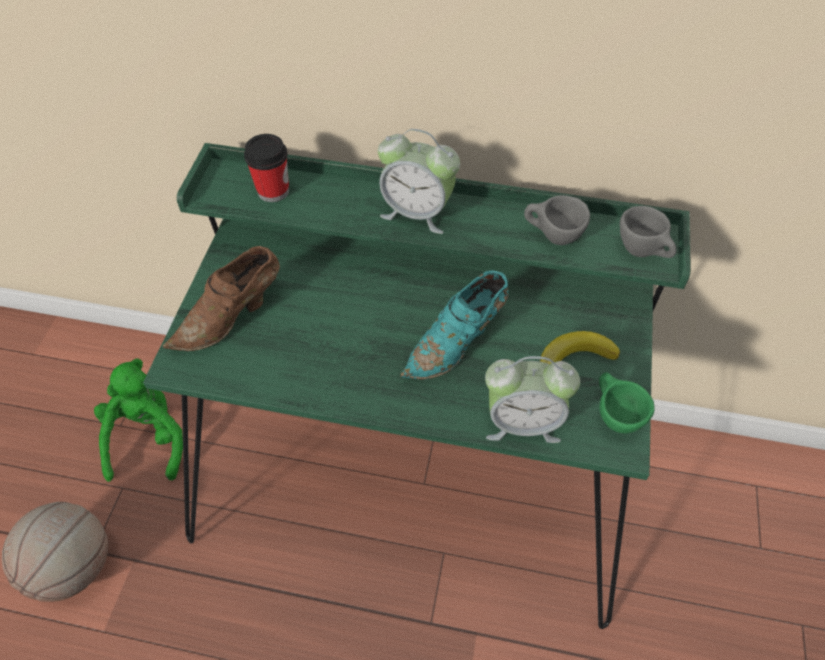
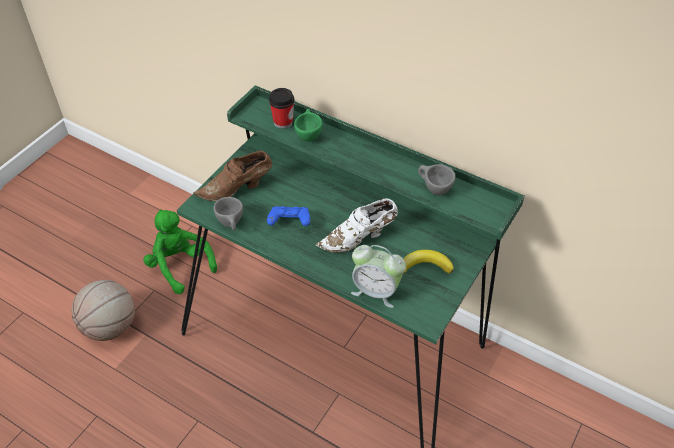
camera: 20 degrees right, 5 degrees down
green plush toy [94,358,183,482] -> green plush toy turned 60 degrees counterclockwise [143,209,217,294]
alarm clock [378,129,460,234] -> none
turquoise shoe [400,270,508,380] -> white shoe [316,198,398,252]
green cup [599,373,655,433] -> green cup moved to [294,109,323,142]
grey cup [620,206,676,258] -> grey cup moved to [214,197,243,231]
none -> blue game controller [267,206,310,226]

